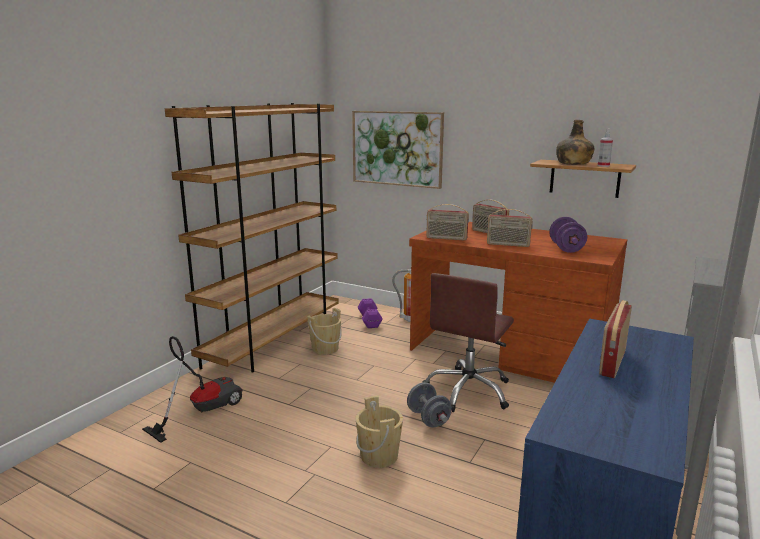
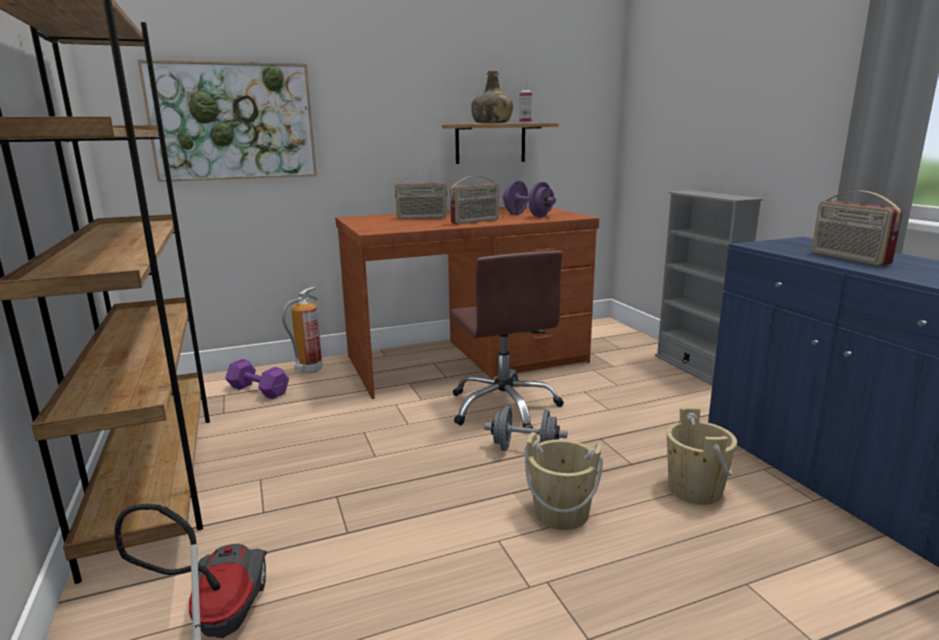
camera: 50 degrees left, 0 degrees up
beige bucket [307,308,341,355] -> beige bucket moved to [667,407,737,505]
radio [426,204,469,240] -> none

